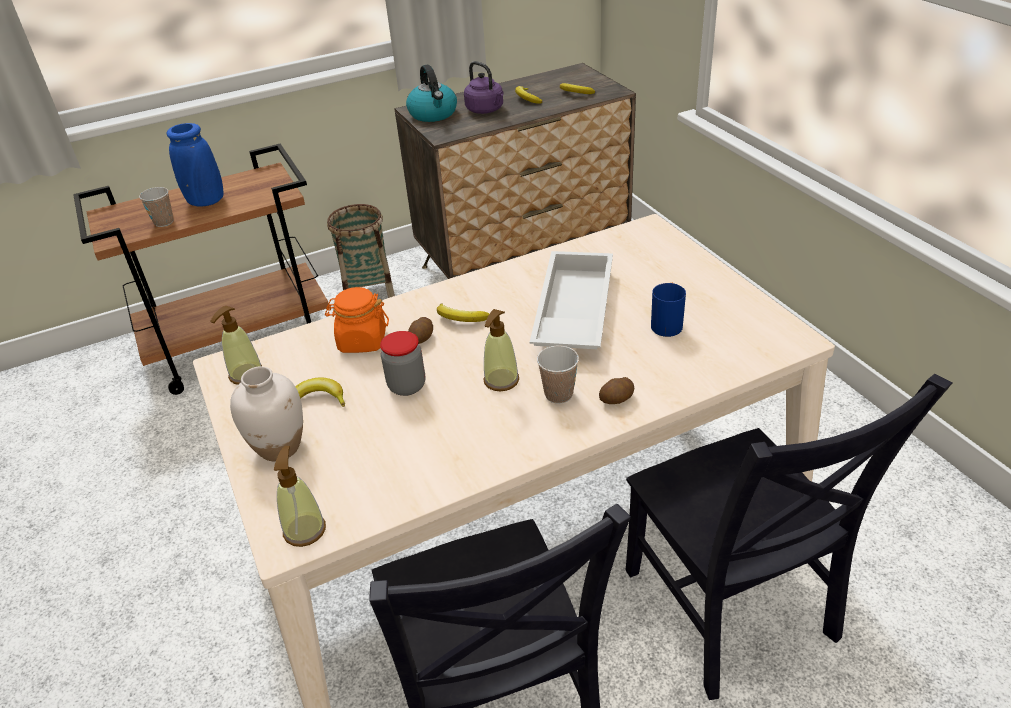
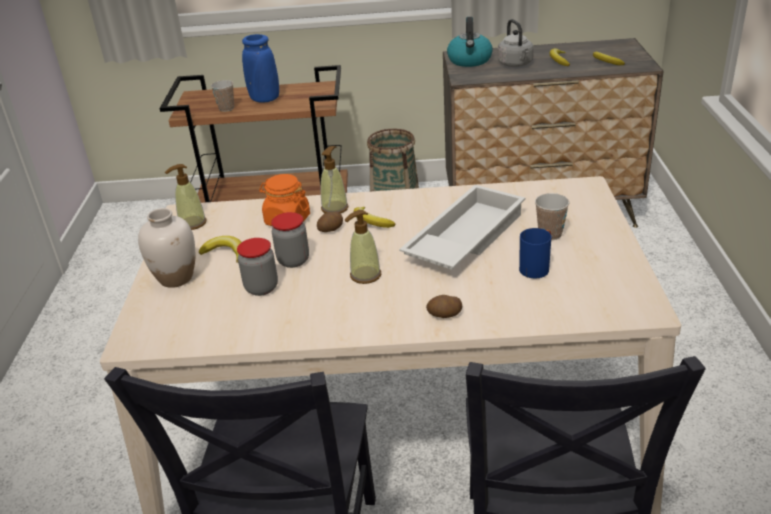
camera: 25 degrees right, 5 degrees down
soap dispenser [274,446,326,547] -> soap dispenser moved to [321,146,349,214]
purple kettle [464,61,504,114] -> grey kettle [498,19,534,67]
cup [537,345,579,404] -> cup moved to [535,193,569,240]
none -> jar [237,238,278,296]

